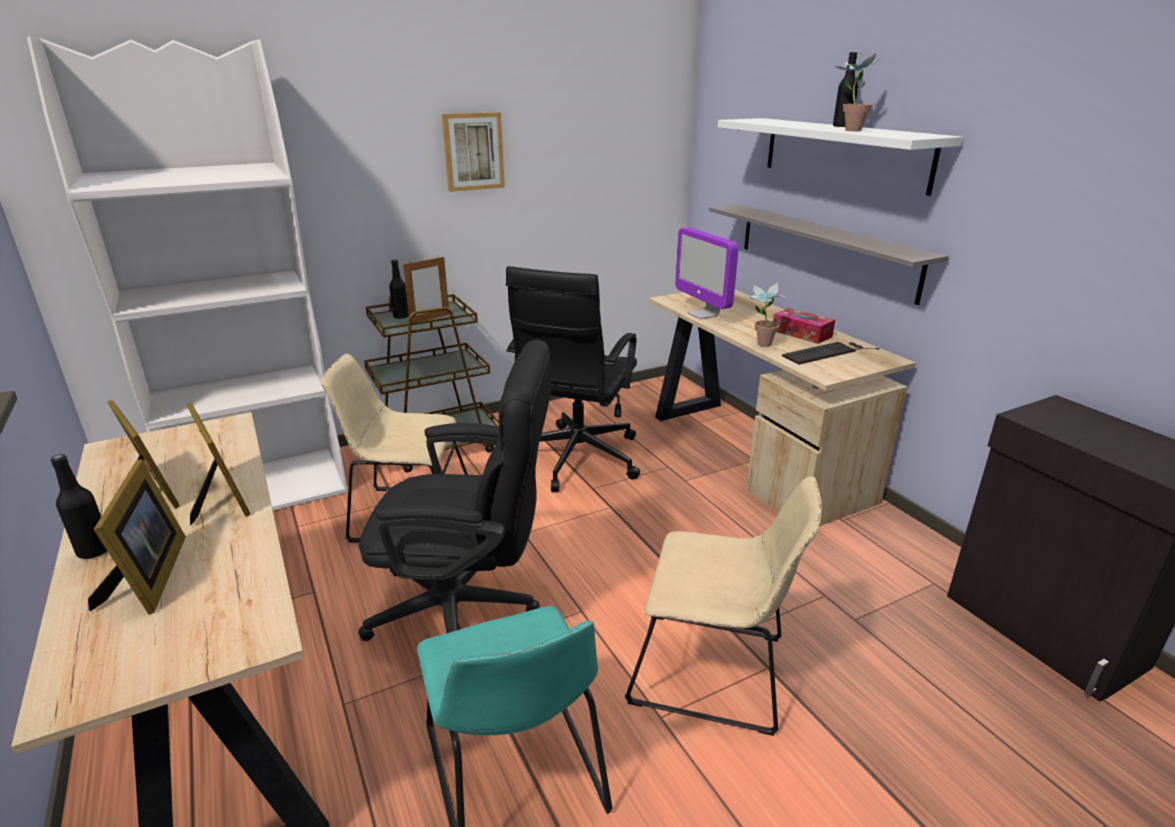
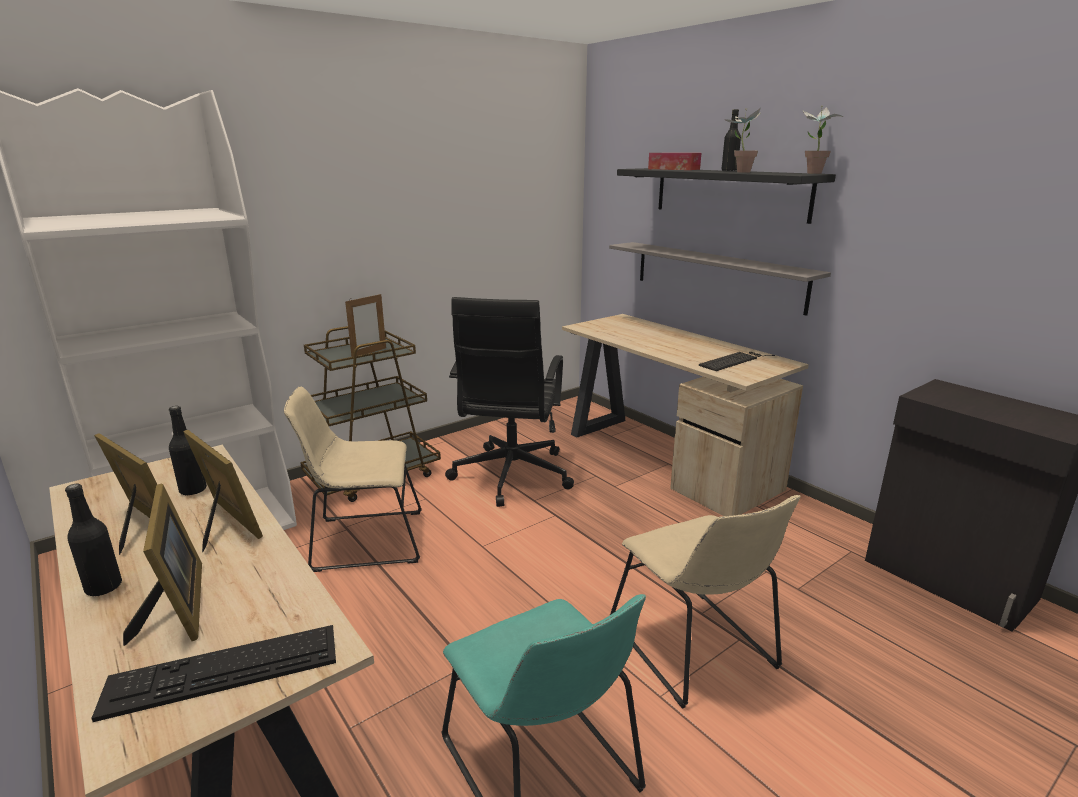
camera: 10 degrees left, 5 degrees down
black office chair [358,340,551,641] -> none
black bottle [389,259,409,319] -> black bottle moved to [169,406,207,496]
picture [442,112,505,192] -> none
beige chair [625,476,822,736] -> beige chair turned 60 degrees clockwise [610,495,801,709]
monitor [675,227,738,319] -> none
white shelf [718,118,963,196] -> black shelf [617,168,836,224]
potted plant [749,282,787,347] -> potted plant moved to [803,106,843,174]
tissue box [773,308,835,344] -> tissue box moved to [648,153,701,170]
none -> keyboard [91,625,336,722]

